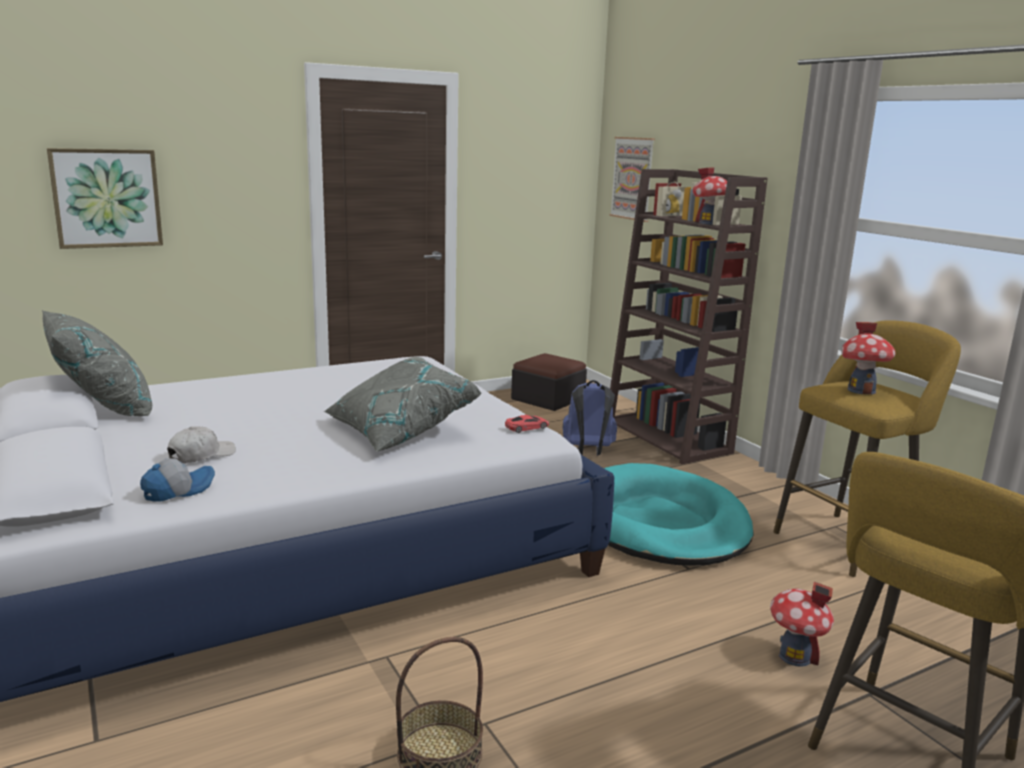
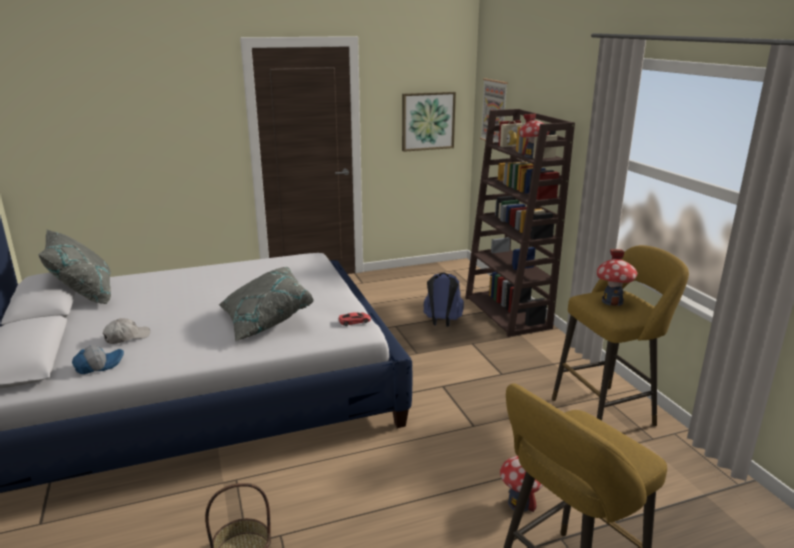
camera: 10 degrees right, 5 degrees up
picture [47,148,163,249] -> picture moved to [402,92,456,152]
ottoman [511,353,587,411] -> none
turquoise dog bed [604,463,754,566] -> none

